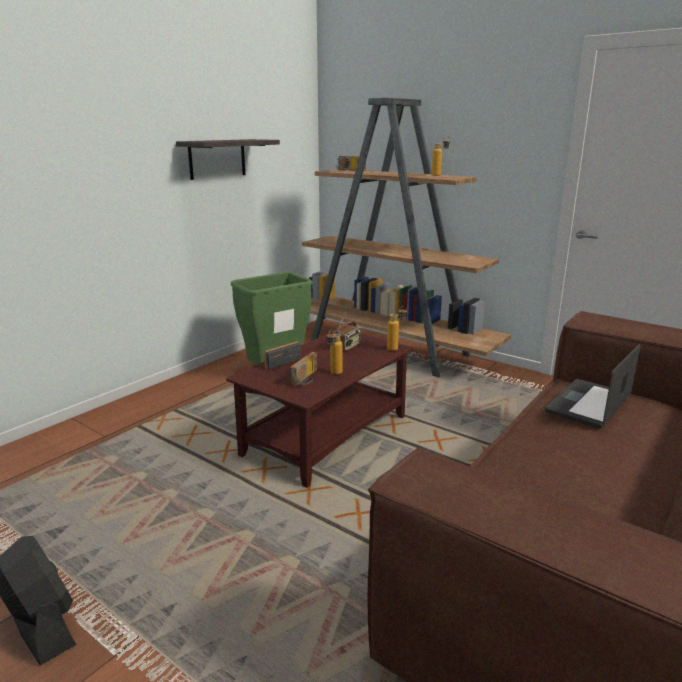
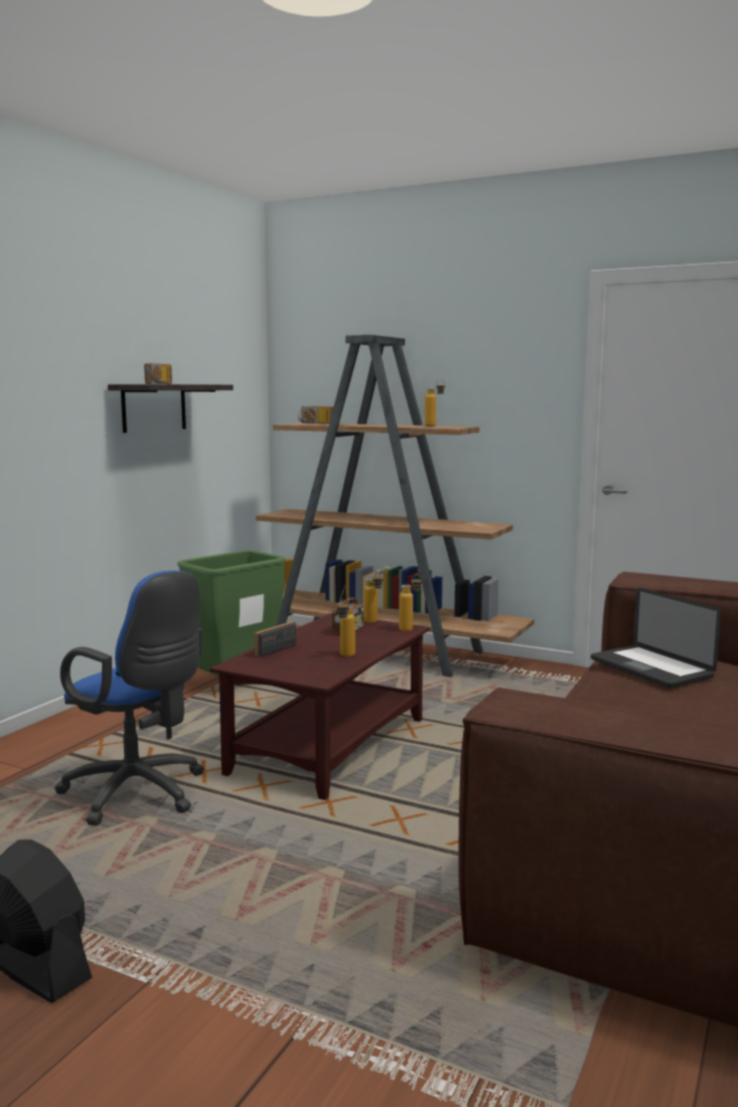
camera: 10 degrees left, 10 degrees down
radio [290,352,317,386] -> radio moved to [144,363,172,384]
laptop [545,344,641,429] -> laptop turned 60 degrees counterclockwise [591,588,721,688]
none -> blue office chair [55,570,204,826]
none -> bottle [364,572,383,623]

